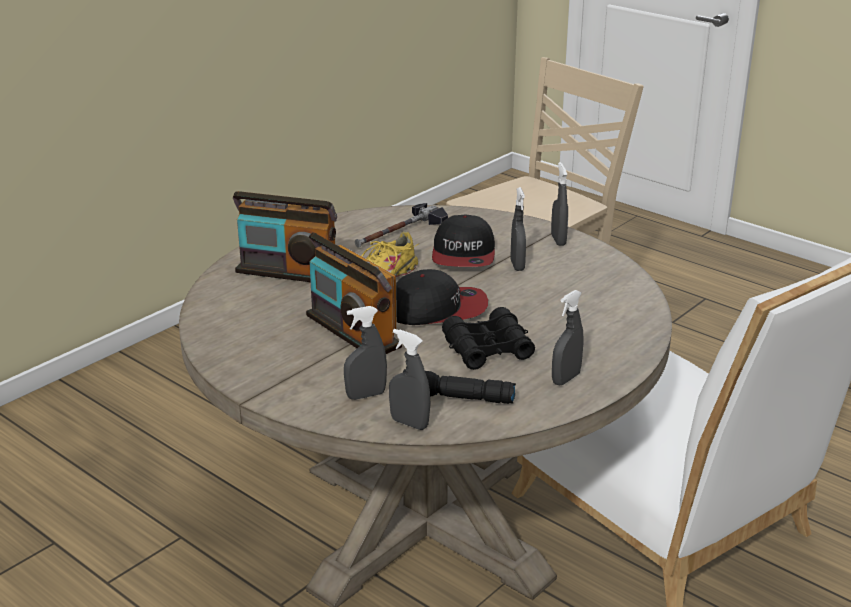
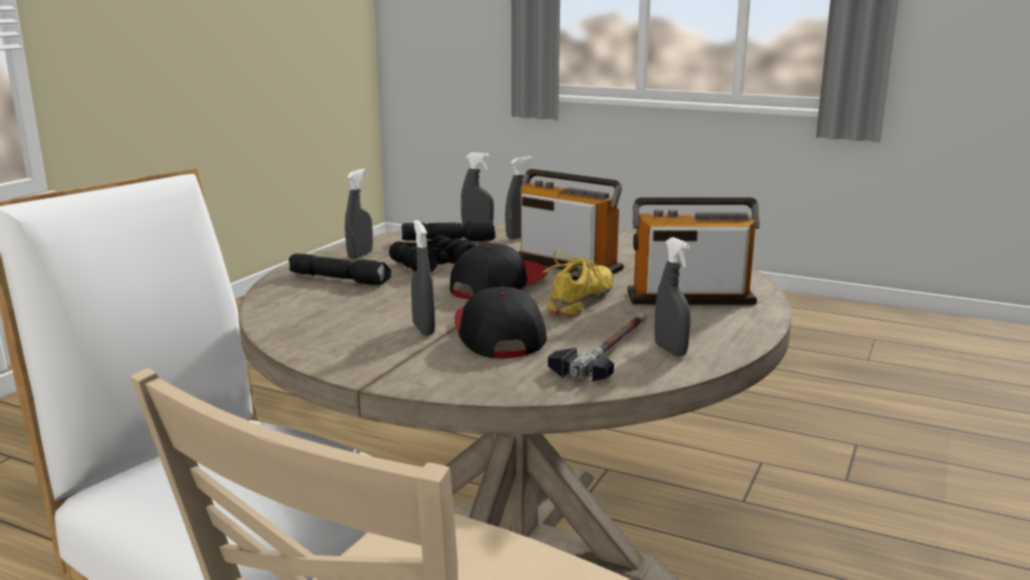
camera: 165 degrees right, 10 degrees down
cap [396,269,488,325] -> cap turned 150 degrees clockwise [450,243,548,300]
grey spray bottle [551,162,568,246] -> grey spray bottle moved to [654,237,691,356]
none -> black flashlight [289,253,391,285]

